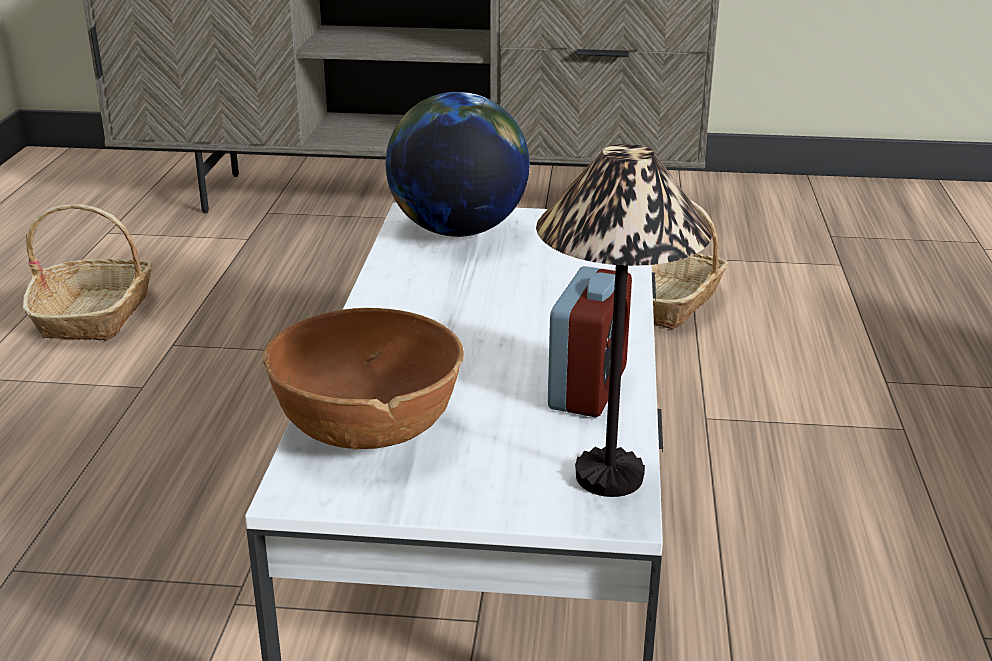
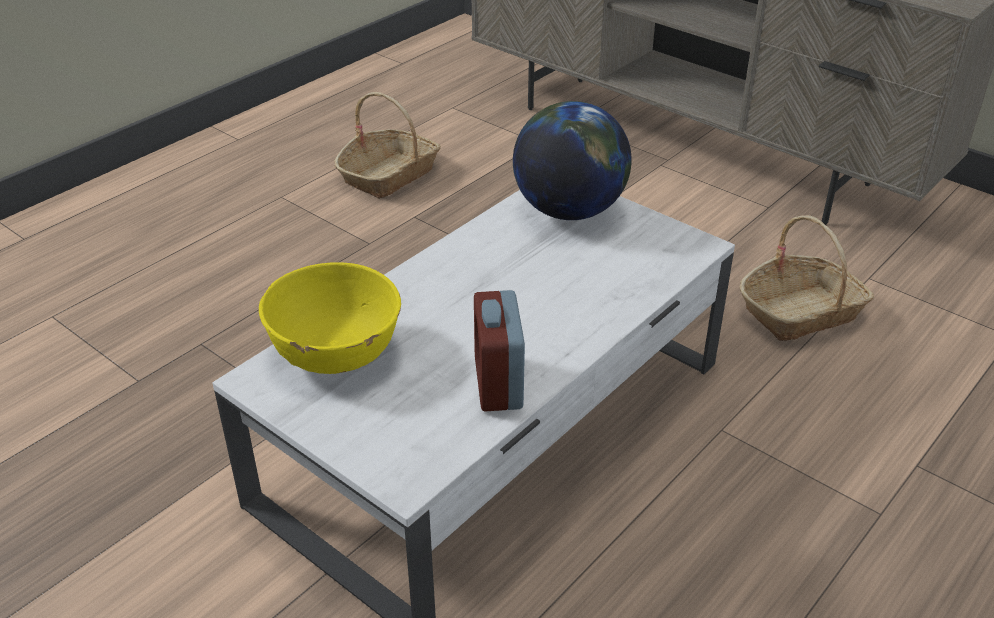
camera: 35 degrees right, 10 degrees up
brown bowl [262,308,464,450] -> yellow bowl [259,262,401,374]
table lamp [536,144,712,497] -> none
alarm clock [548,266,632,417] -> alarm clock turned 120 degrees clockwise [474,290,525,411]

